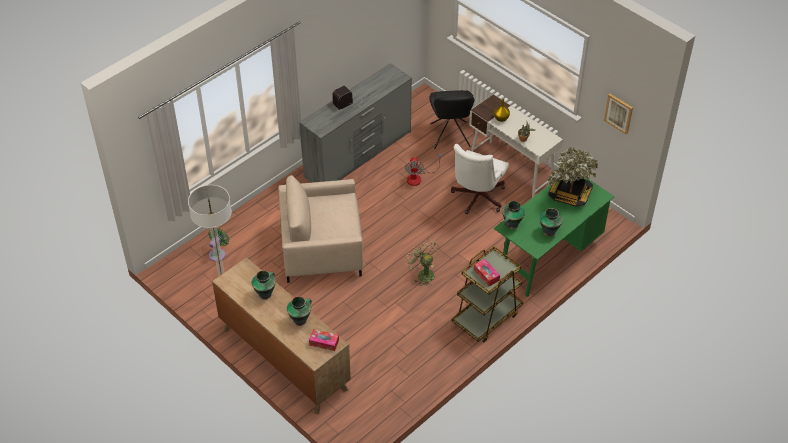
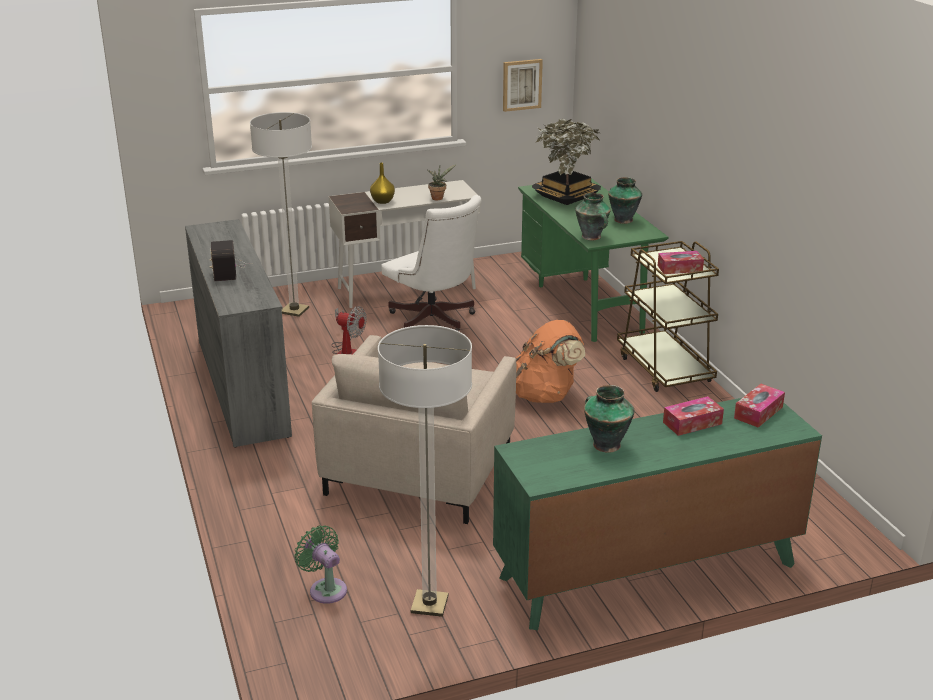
camera: 65 degrees left, 20 degrees down
brown dresser [212,257,351,415] -> green dresser [493,398,822,630]
vase [287,296,312,326] -> tissue box [663,396,724,436]
green fan [405,238,439,286] -> orange backpack [516,320,585,403]
black chair [429,90,475,149] -> floor lamp [250,112,312,317]

